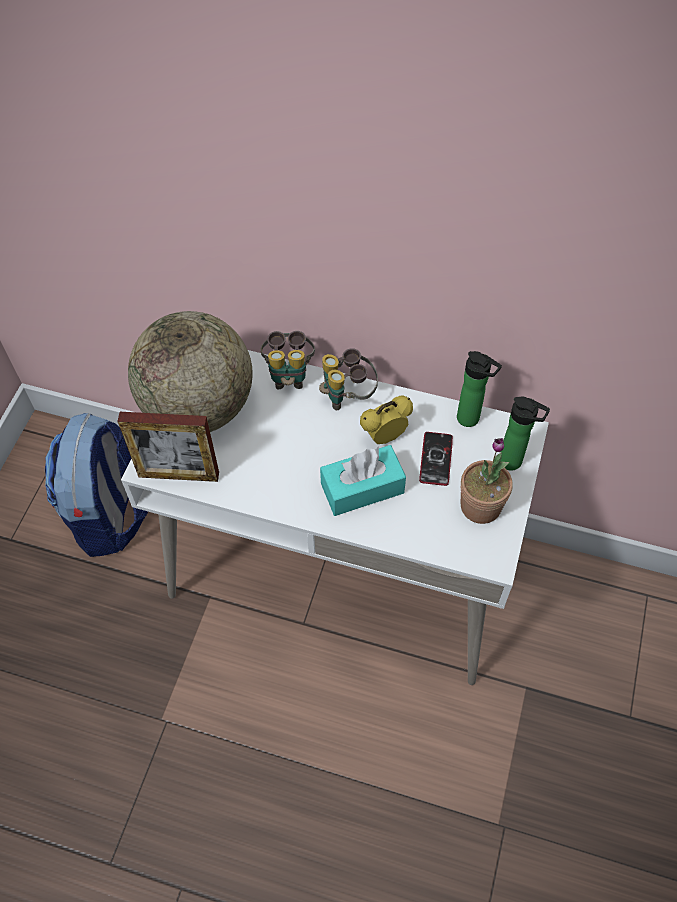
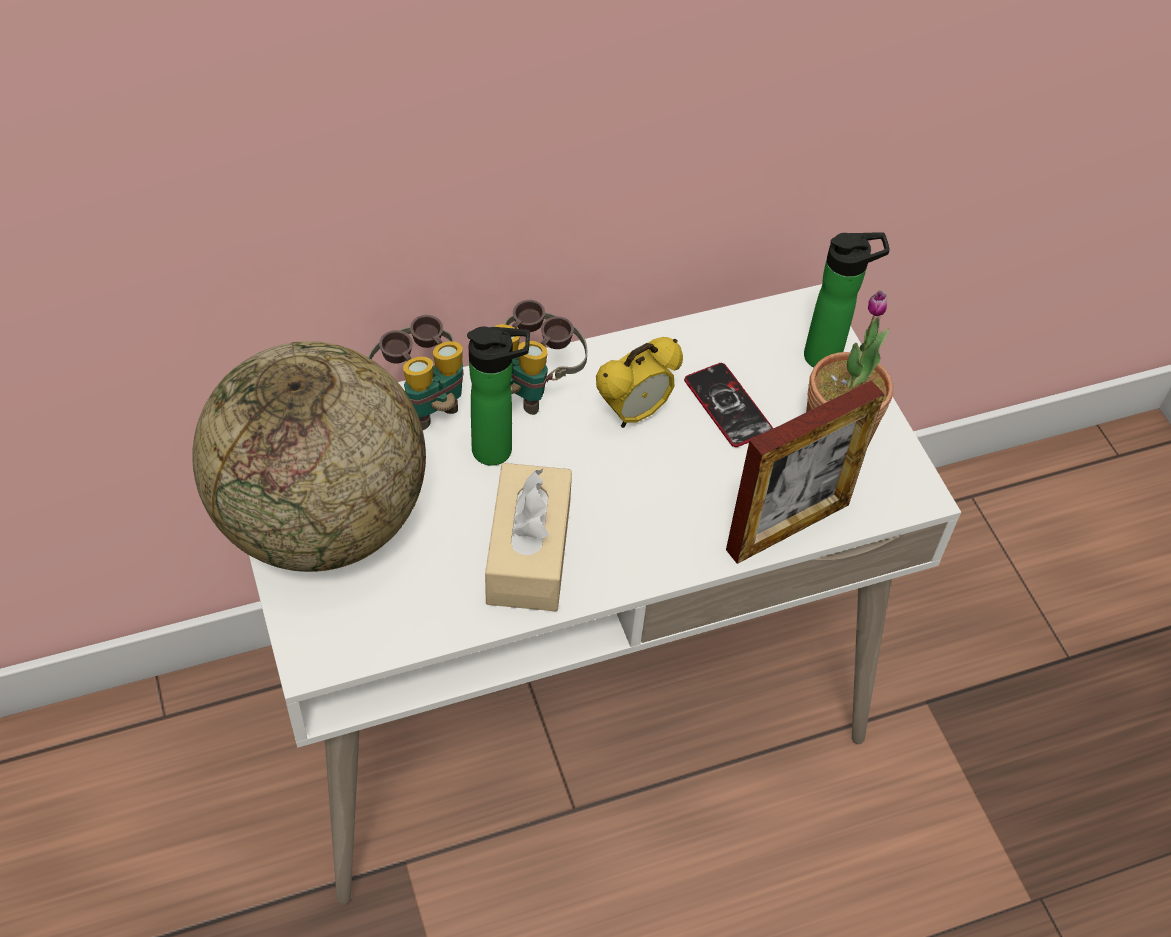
camera: 40 degrees left, 5 degrees down
backpack [45,413,148,557] -> none
picture frame [117,412,219,482] -> picture frame moved to [726,380,885,564]
turquoise tissue box [320,445,406,516] -> none
alarm clock [360,395,413,444] -> alarm clock turned 150 degrees counterclockwise [596,337,683,428]
bottle [457,351,502,427] -> bottle moved to [467,326,530,466]
none -> beige tissue box [485,463,572,611]

